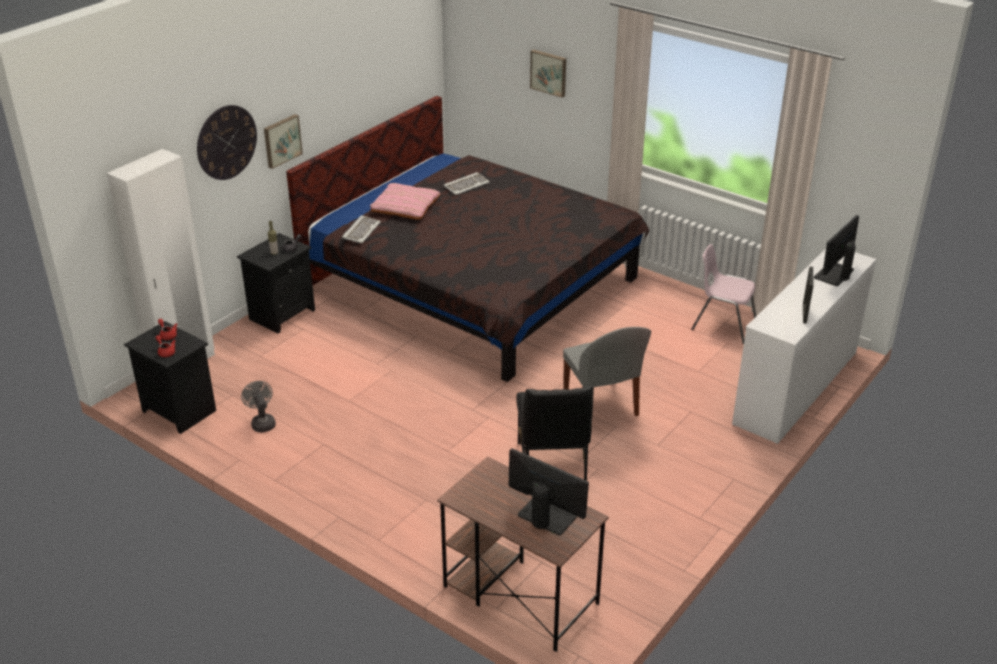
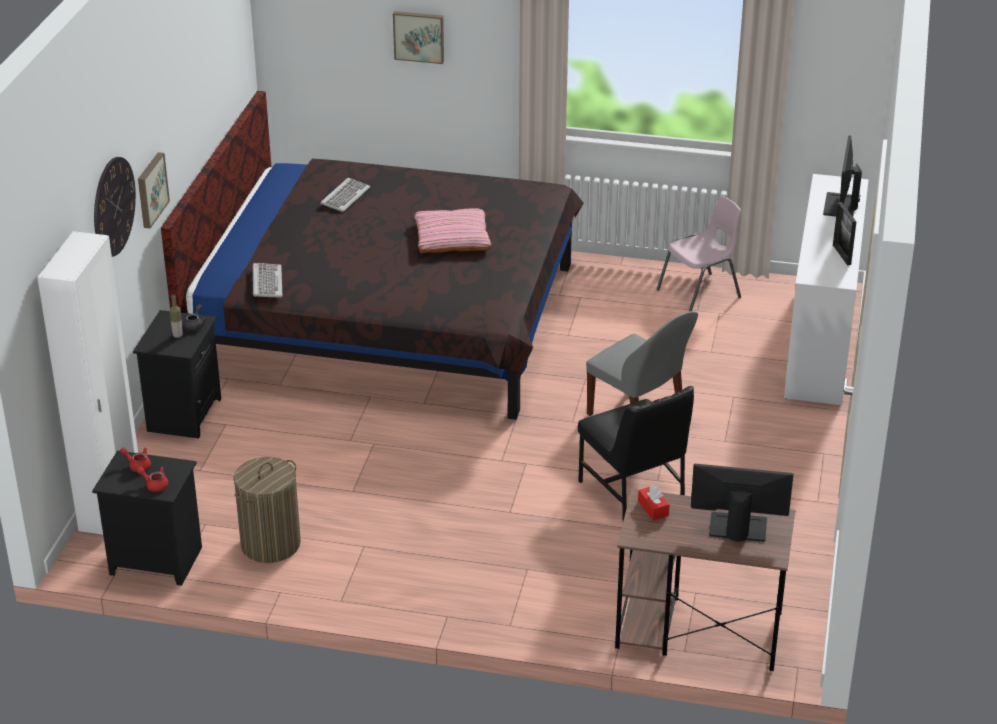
camera: 25 degrees left, 0 degrees up
grey fan [241,381,276,432] -> laundry basket [233,457,301,563]
pink pillow [370,183,440,220] -> pink pillow moved to [414,208,491,253]
pink chair [691,244,756,344] -> pink chair turned 150 degrees clockwise [657,196,741,311]
none -> red tissue box [638,484,669,520]

